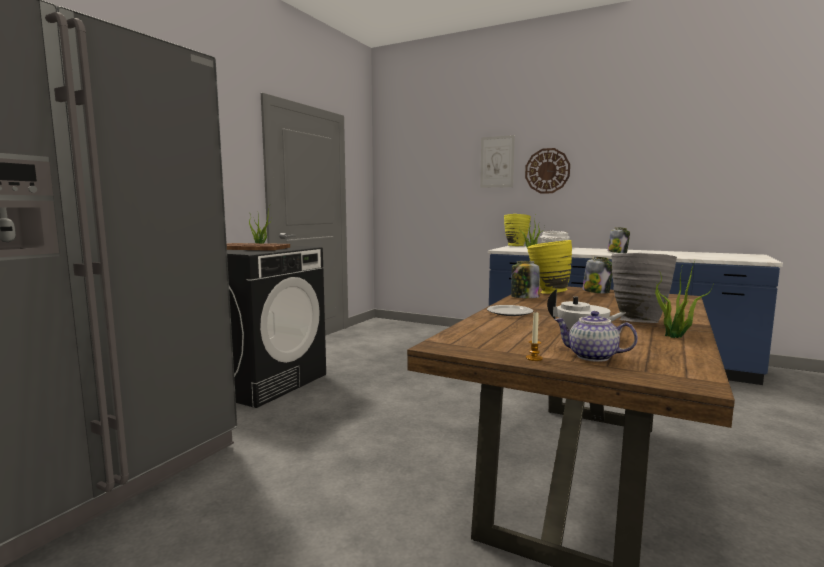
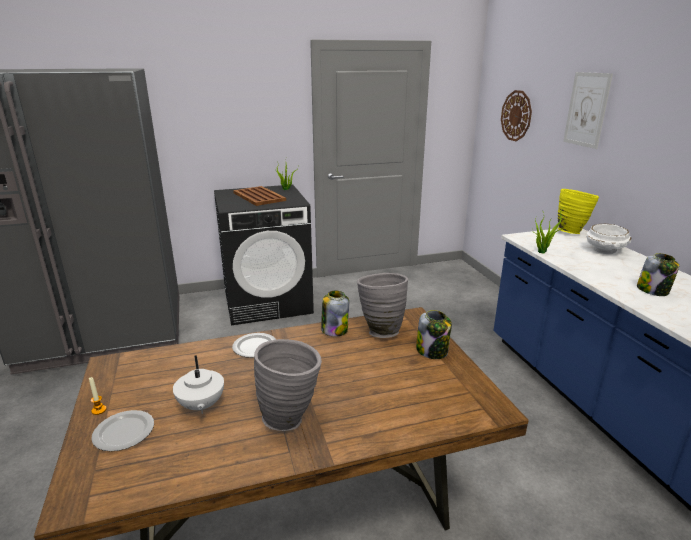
camera: 45 degrees right, 15 degrees up
wall clock [525,148,570,193] -> wall clock moved to [501,90,532,141]
yellow vase [527,240,572,294] -> grey vase [357,273,408,338]
teapot [554,311,638,362] -> plate [91,410,154,452]
potted plant [655,260,714,338] -> none

